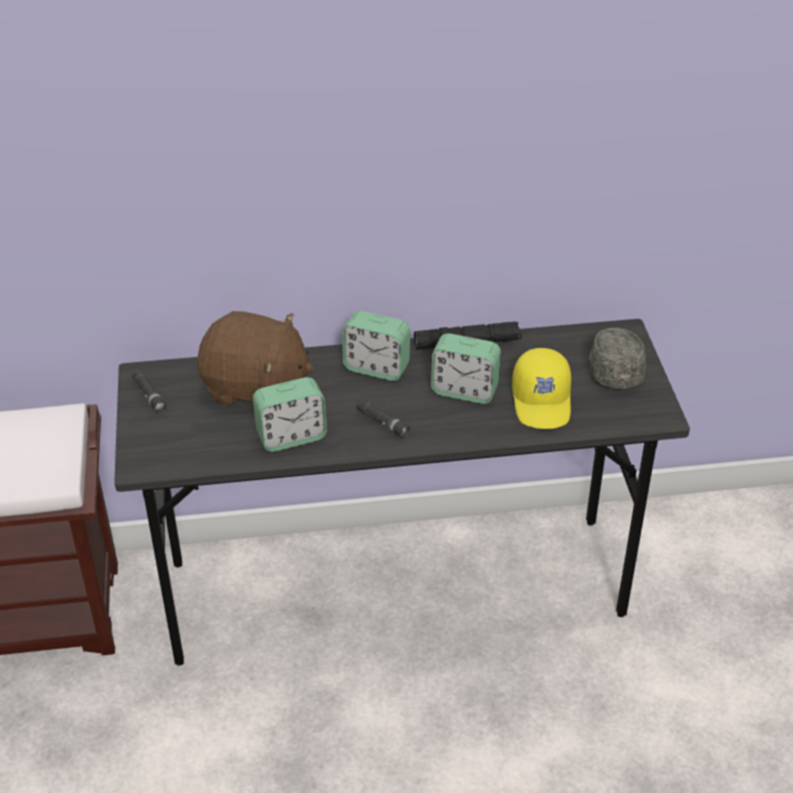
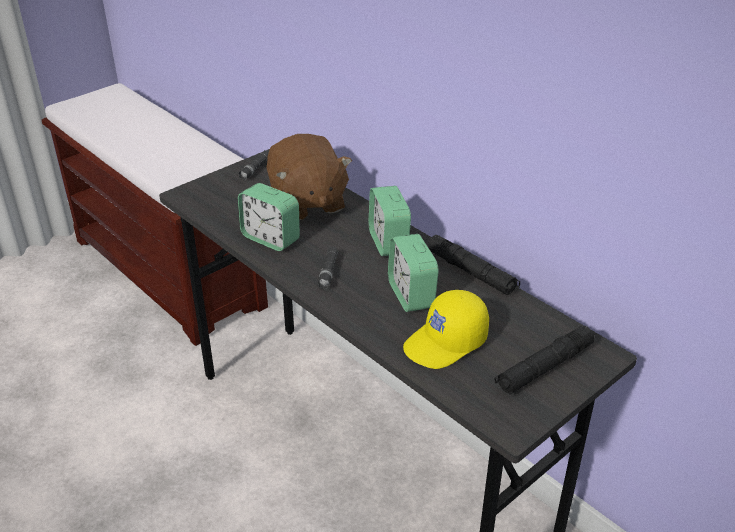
camera: 55 degrees right, 5 degrees down
grey cap [589,328,646,389] -> black flashlight [495,326,595,395]

